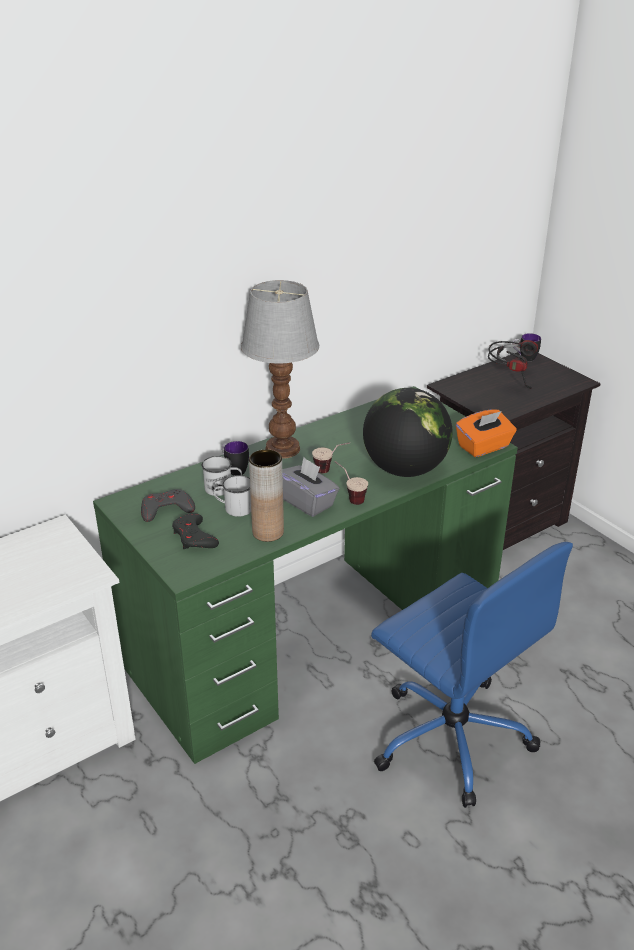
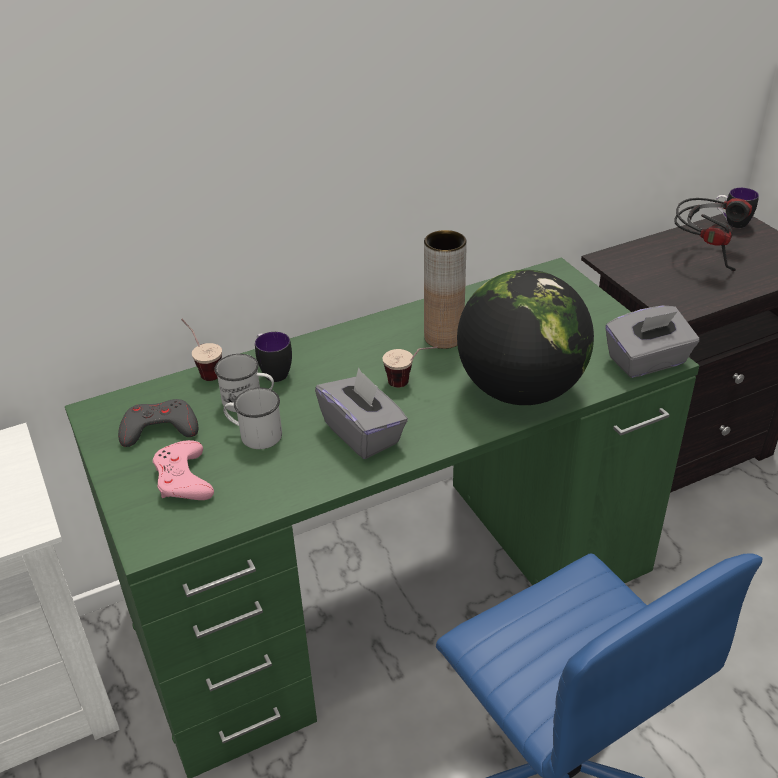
camera: 10 degrees right, 5 degrees up
black game controller [172,513,219,549] -> pink game controller [153,440,214,500]
table lamp [241,280,319,459] -> none
brown vase [249,449,284,542] -> brown vase moved to [424,230,467,349]
cup [334,461,368,505] -> cup moved to [181,319,222,381]
orange tissue box [456,409,517,457] -> grey tissue box [605,306,699,378]

